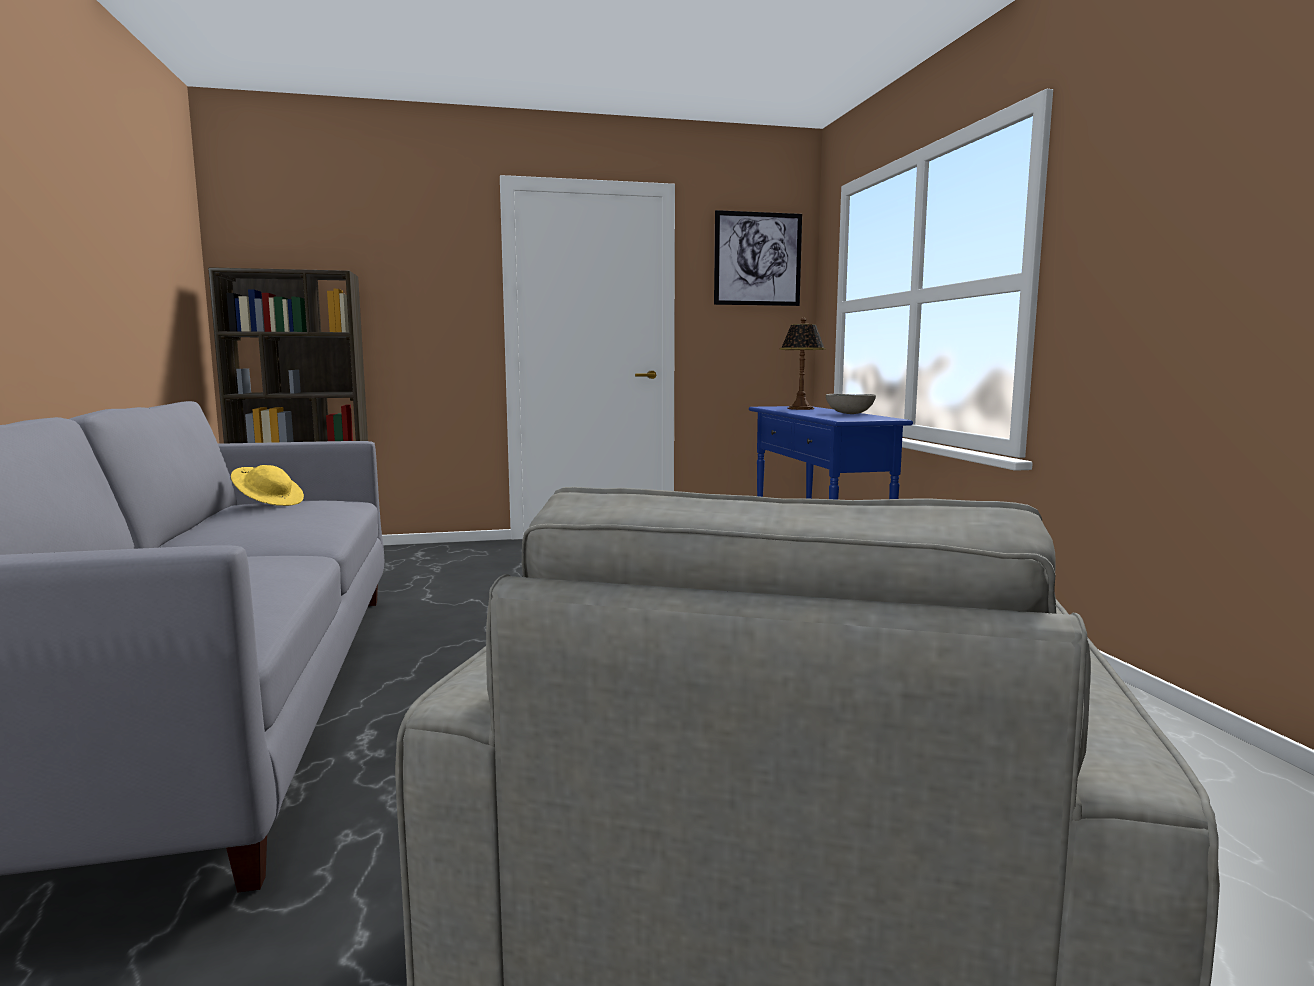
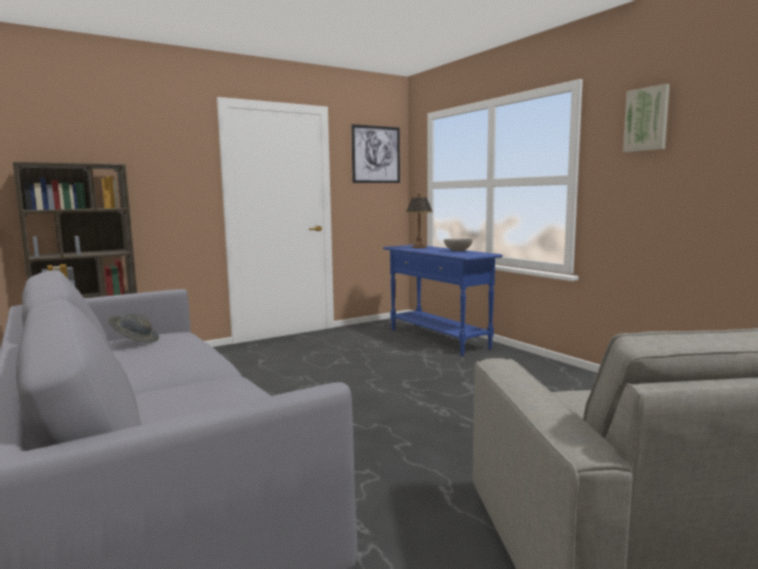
camera: 20 degrees left, 0 degrees up
yellow hat [231,465,304,506] -> grey hat [108,314,159,343]
none -> picture [623,84,670,152]

